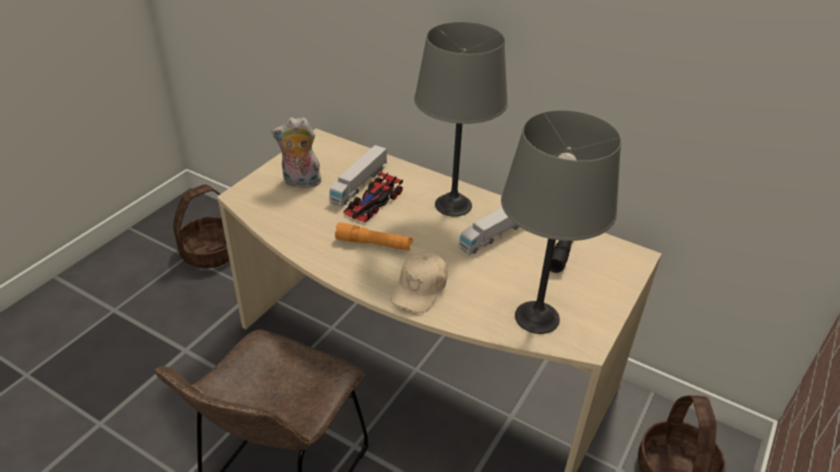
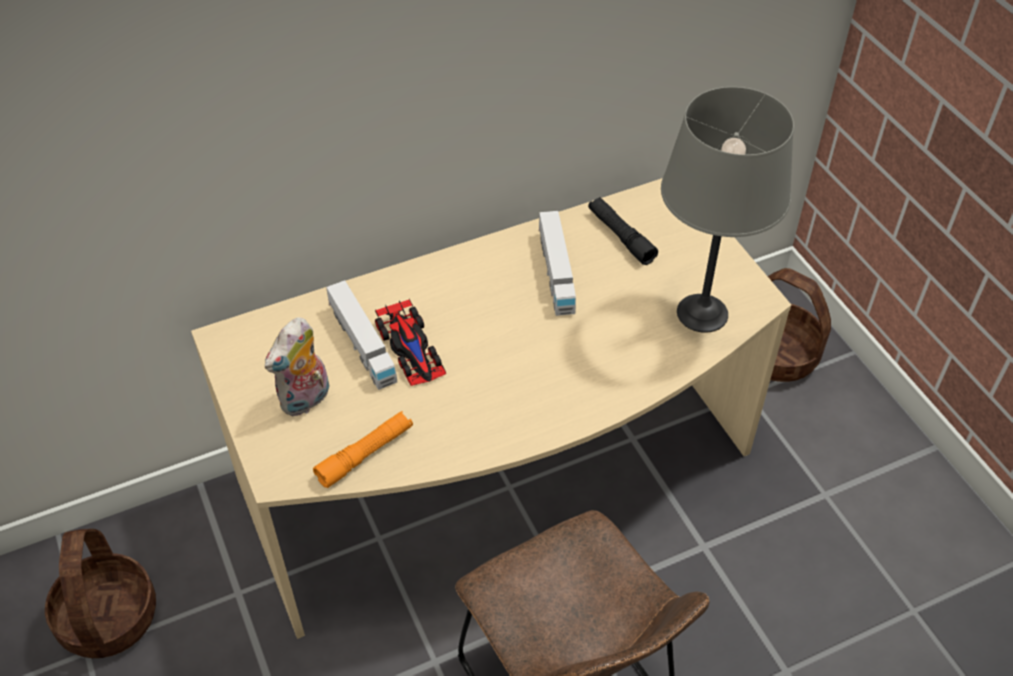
camera: 55 degrees left, 10 degrees up
orange flashlight [335,222,413,251] -> orange flashlight moved to [313,411,413,488]
beige cap [391,252,448,313] -> none
grey table lamp [414,22,508,217] -> none

